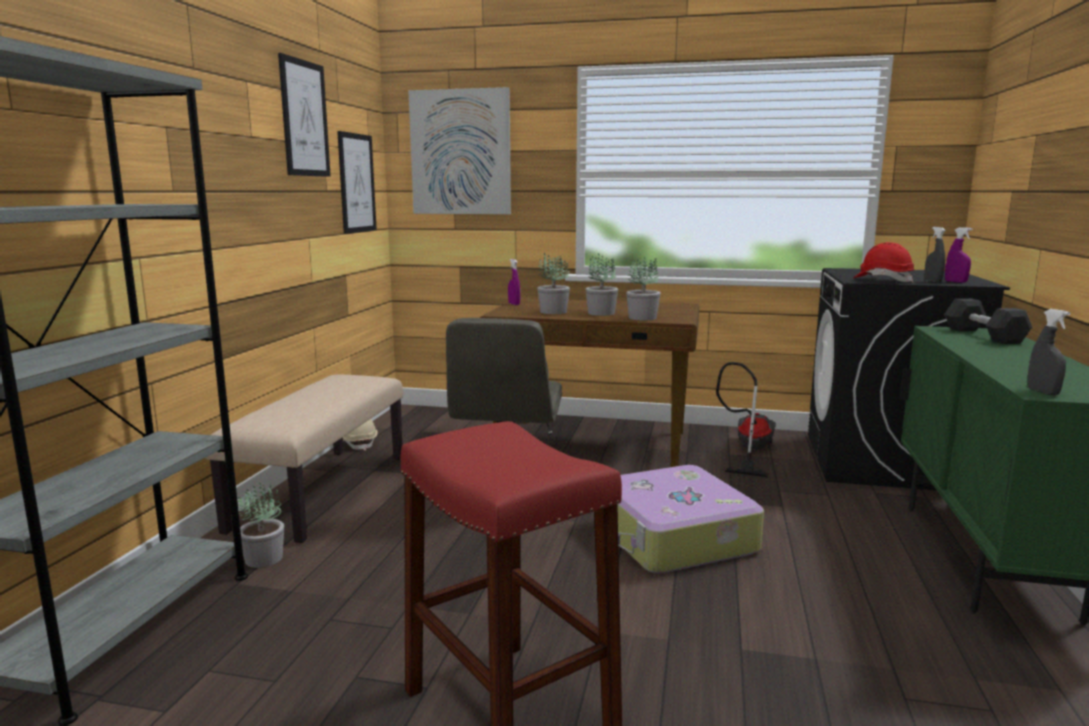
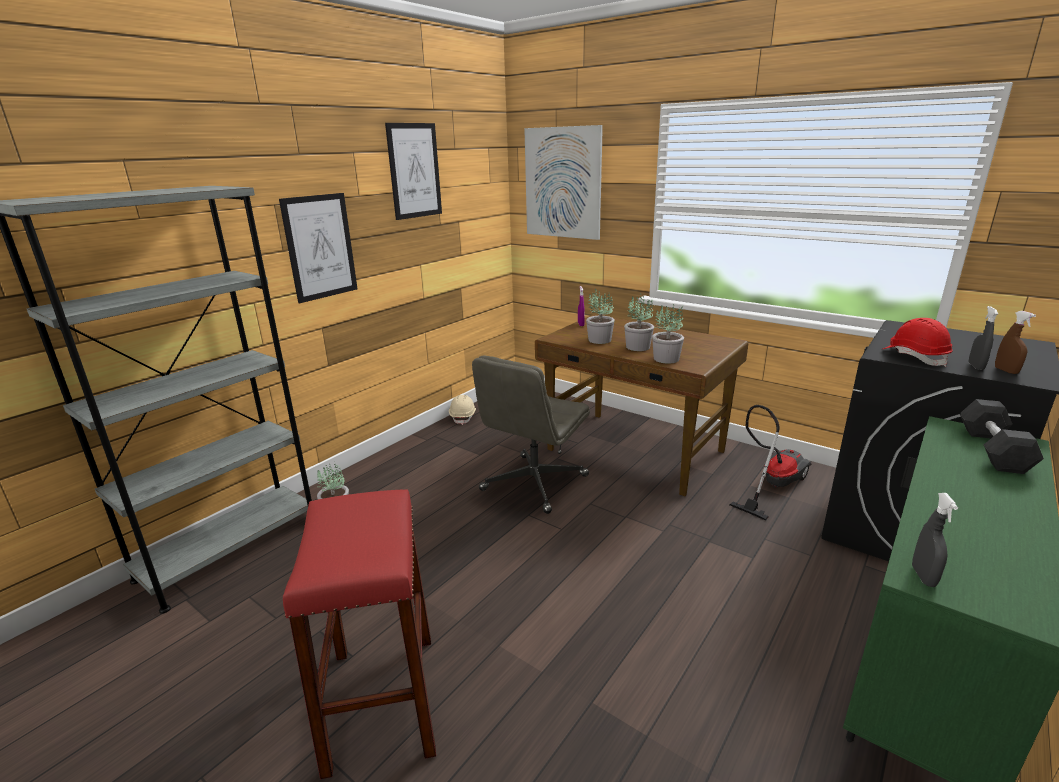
camera: 25 degrees right, 10 degrees up
beige bench [205,374,403,543] -> none
picture [337,131,377,234] -> picture moved to [279,193,358,303]
suitcase [617,465,764,574] -> none
purple spray bottle [945,227,973,283] -> brown spray bottle [995,311,1036,374]

